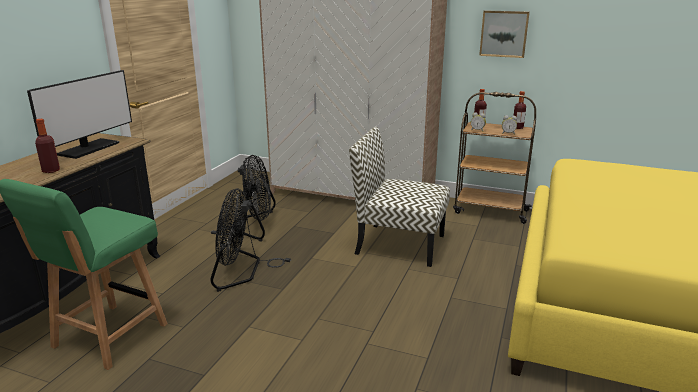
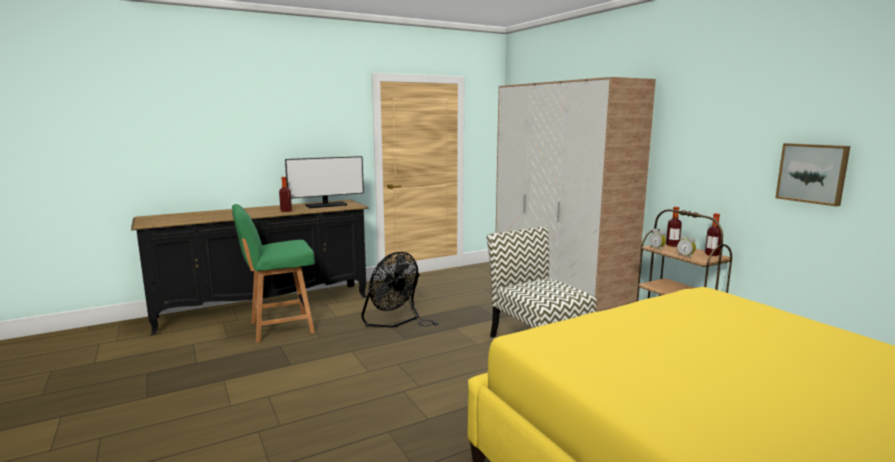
camera: 40 degrees right, 10 degrees down
black fan [211,155,276,242] -> none
picture [479,10,530,58] -> picture moved to [776,143,850,207]

